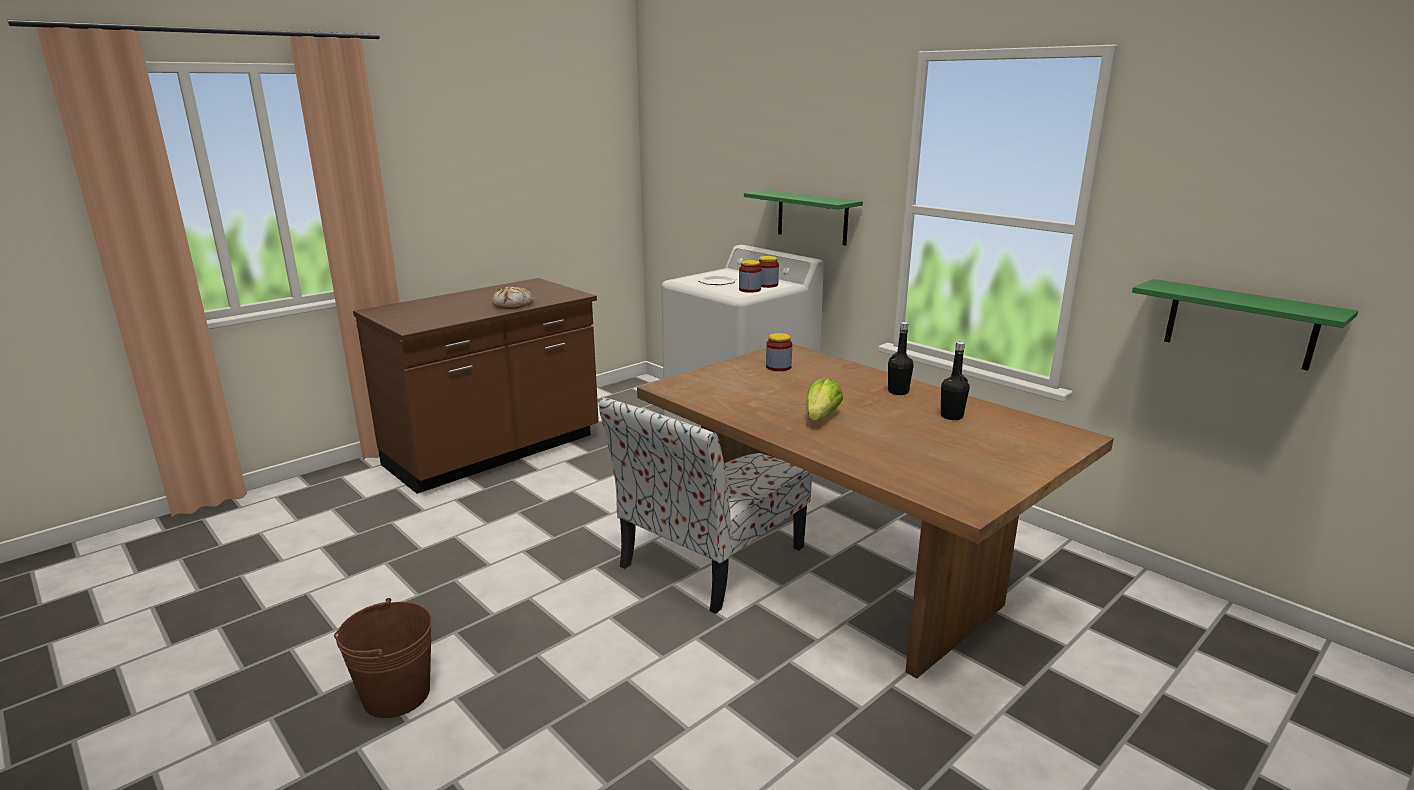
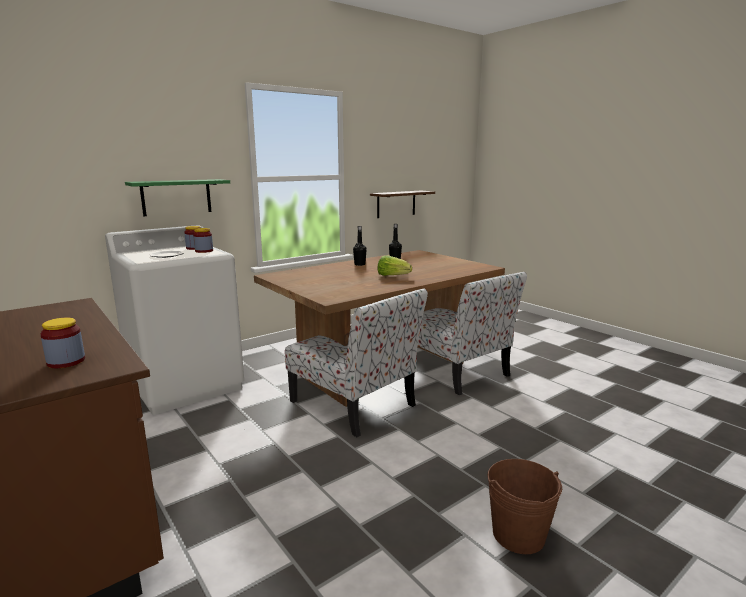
camera: 85 degrees left, 5 degrees down
bread [492,286,534,309] -> none
jar [766,333,792,371] -> jar moved to [40,318,85,368]
green shelf [1132,279,1358,371] -> brown shelf [370,191,435,218]
none -> chair [417,272,527,395]

